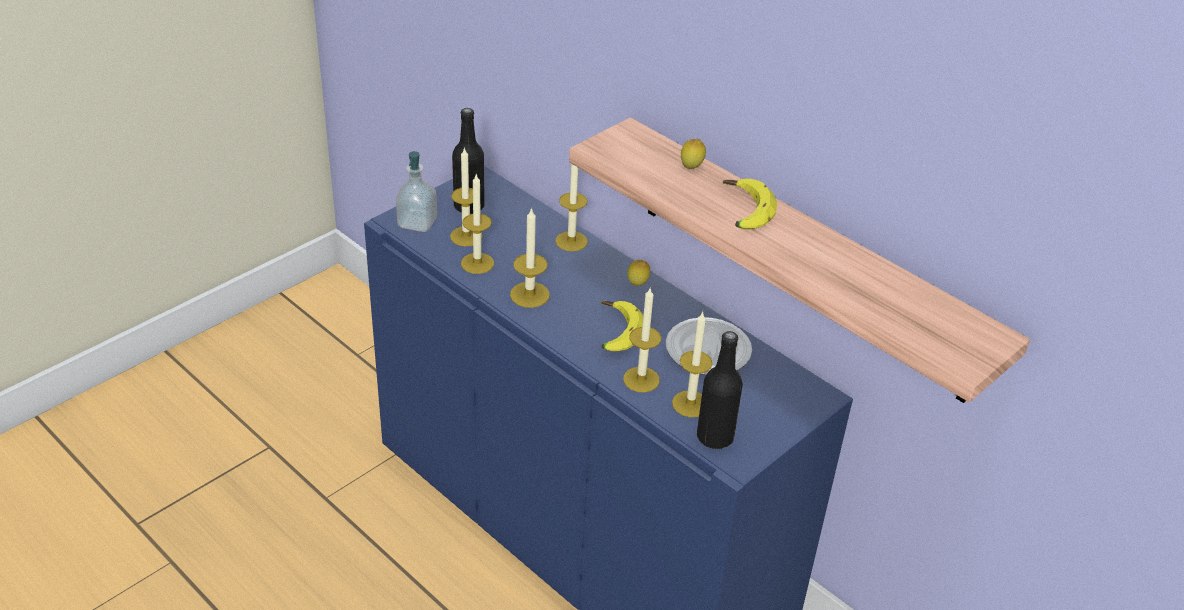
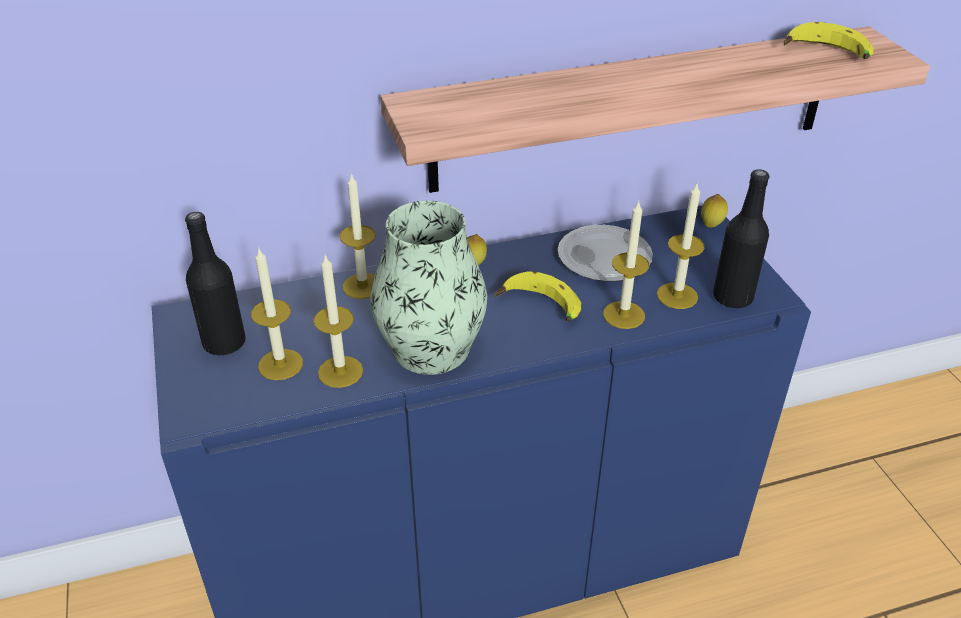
camera: 60 degrees left, 0 degrees up
soap dispenser [396,151,437,232] -> none
candle [510,207,550,308] -> vase [370,201,487,375]
lemon [681,139,706,169] -> lemon moved to [701,194,728,228]
banana [723,179,777,229] -> banana moved to [784,22,874,59]

